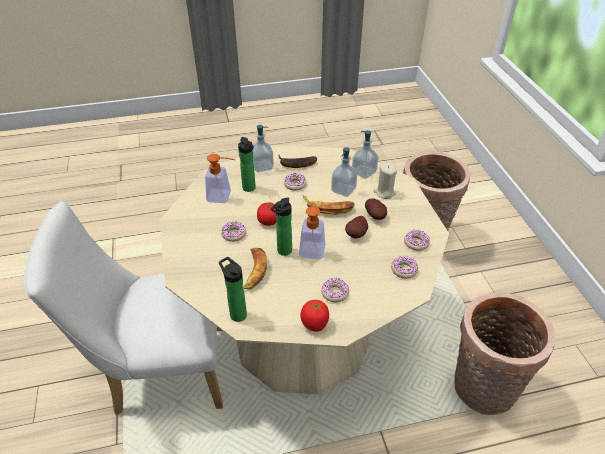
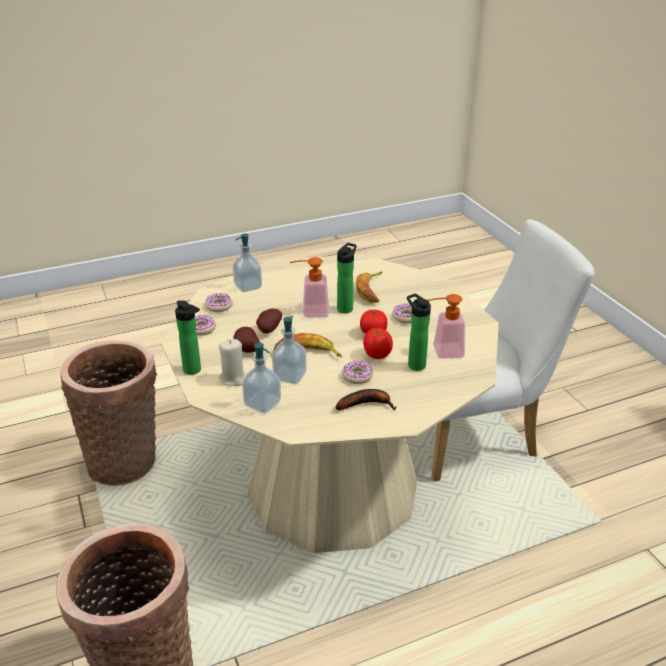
camera: 170 degrees right, 10 degrees down
bottle [219,257,247,322] -> bottle moved to [175,301,201,375]
soap dispenser [253,125,274,172] -> soap dispenser moved to [233,233,262,292]
tomato [300,300,329,332] -> tomato moved to [363,328,393,359]
donut [321,278,349,303] -> none

